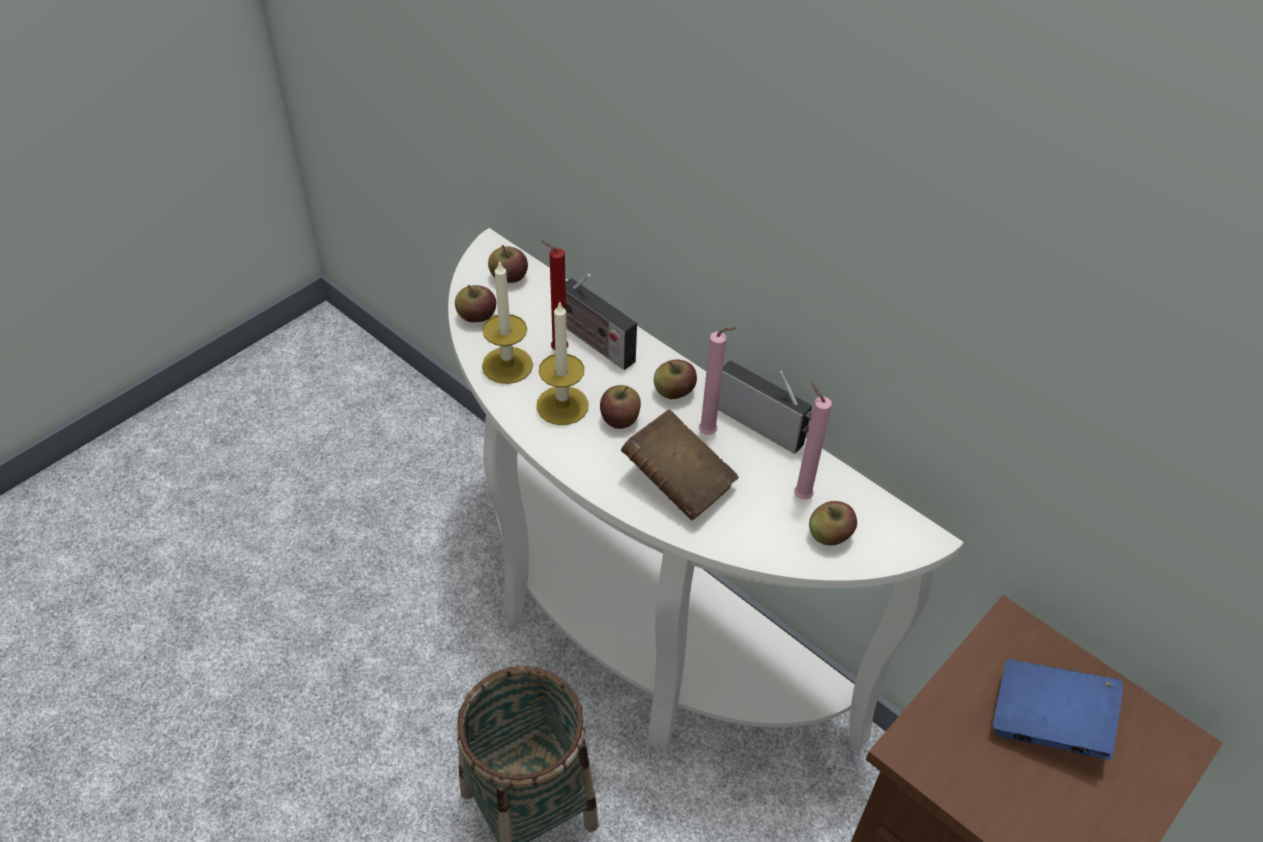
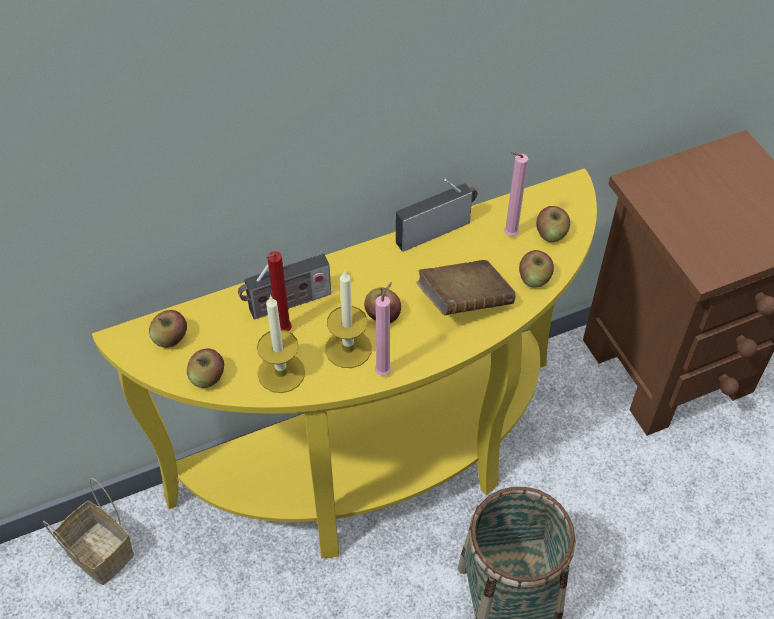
camera: 65 degrees left, 5 degrees up
white console table [448,228,964,752] -> yellow console table [92,168,597,559]
apple [654,359,697,399] -> apple moved to [519,250,554,288]
pink candle [699,327,737,435] -> pink candle moved to [375,282,392,376]
blue book [992,659,1123,760] -> none
none -> basket [43,478,134,585]

